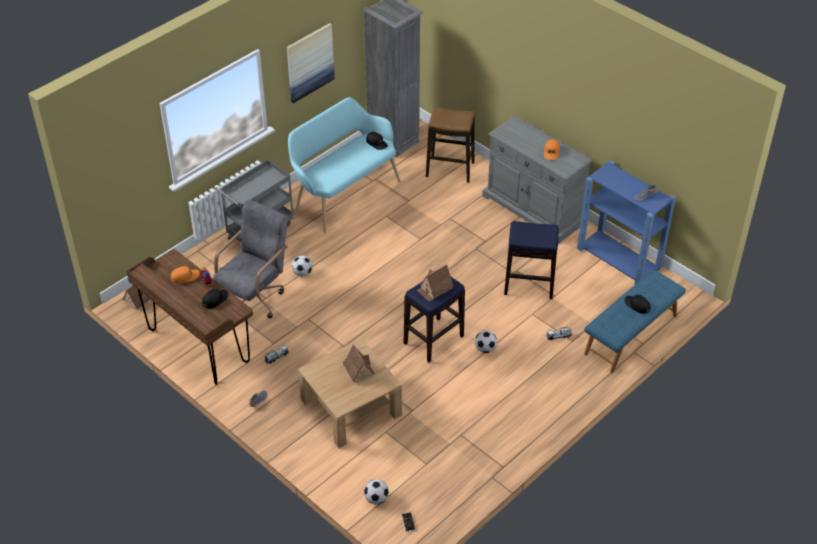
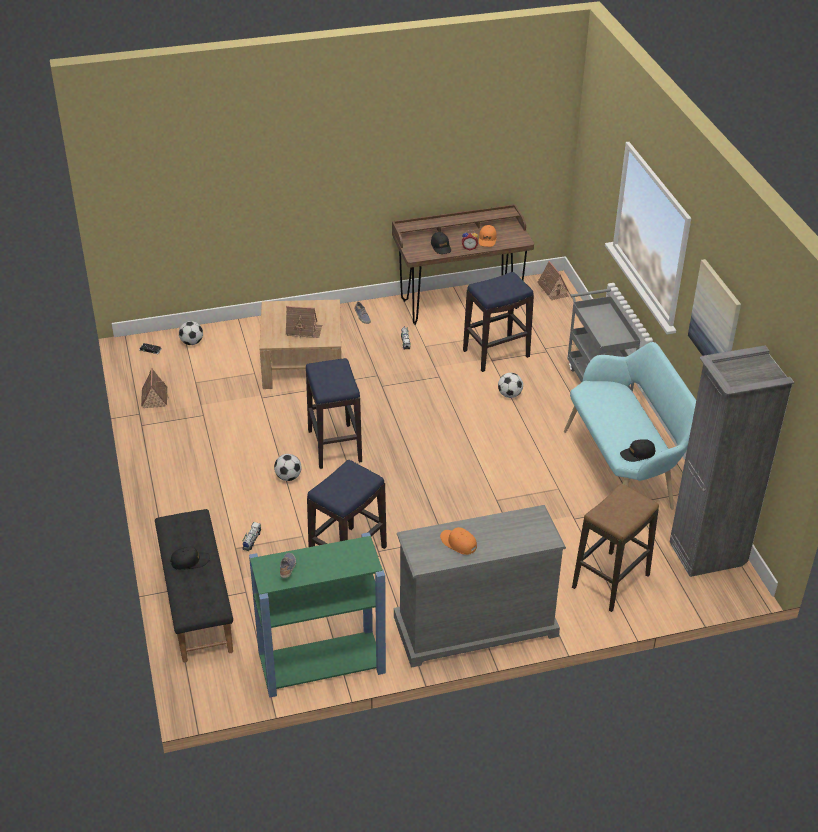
camera: 120 degrees right, 5 degrees down
grey office chair [213,200,288,318] -> stool [463,272,534,372]
toy house [417,264,454,301] -> toy house moved to [141,368,169,408]
blue bookcase [577,160,676,285] -> green bookcase [249,532,386,698]
blue bench [584,270,686,373] -> black bench [155,509,233,663]

